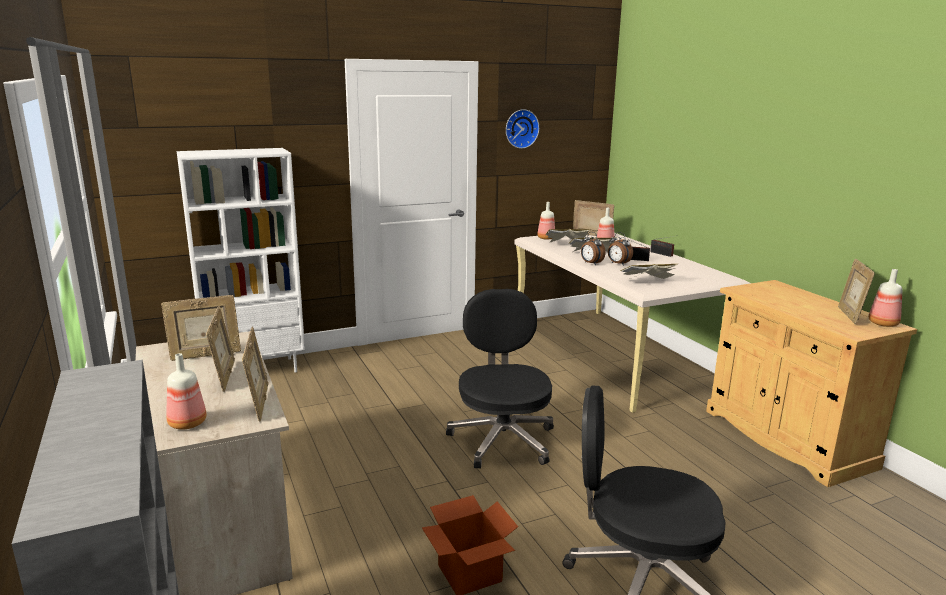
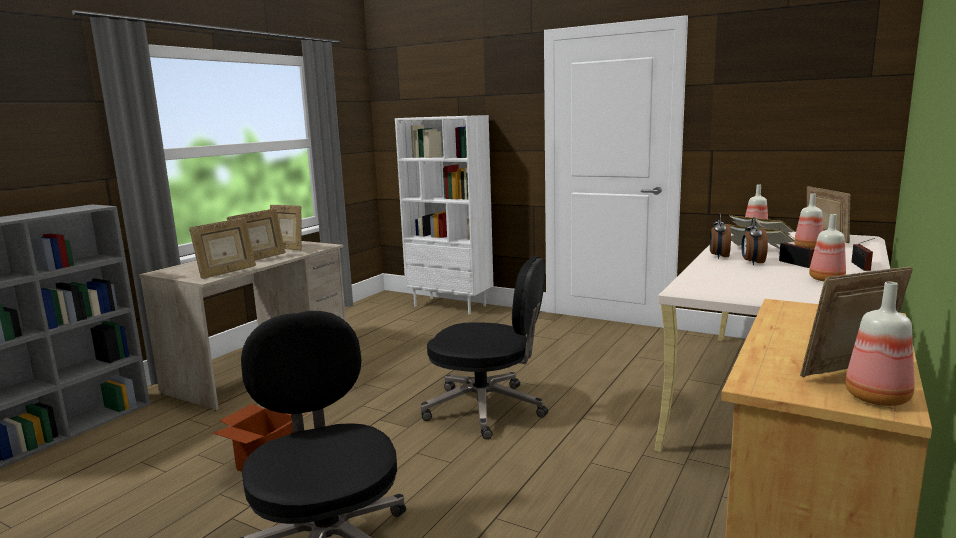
camera: 55 degrees right, 5 degrees down
bottle [166,353,207,430] -> bottle moved to [809,214,846,281]
black office chair [446,289,554,468] -> black office chair turned 60 degrees clockwise [421,256,548,439]
wall clock [506,109,539,149] -> none
book [620,264,677,279] -> none

